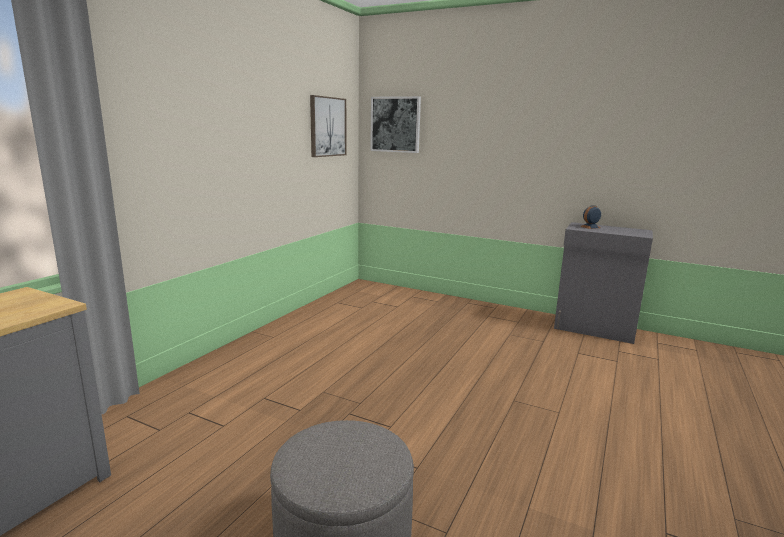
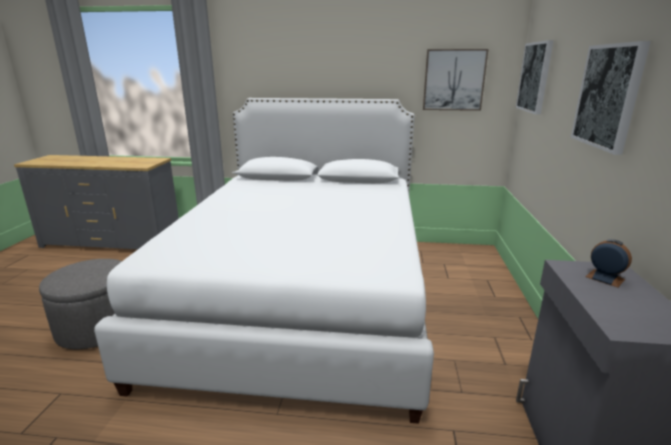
camera: 70 degrees right, 5 degrees up
none -> white bed [94,98,434,424]
none -> picture [571,41,651,155]

